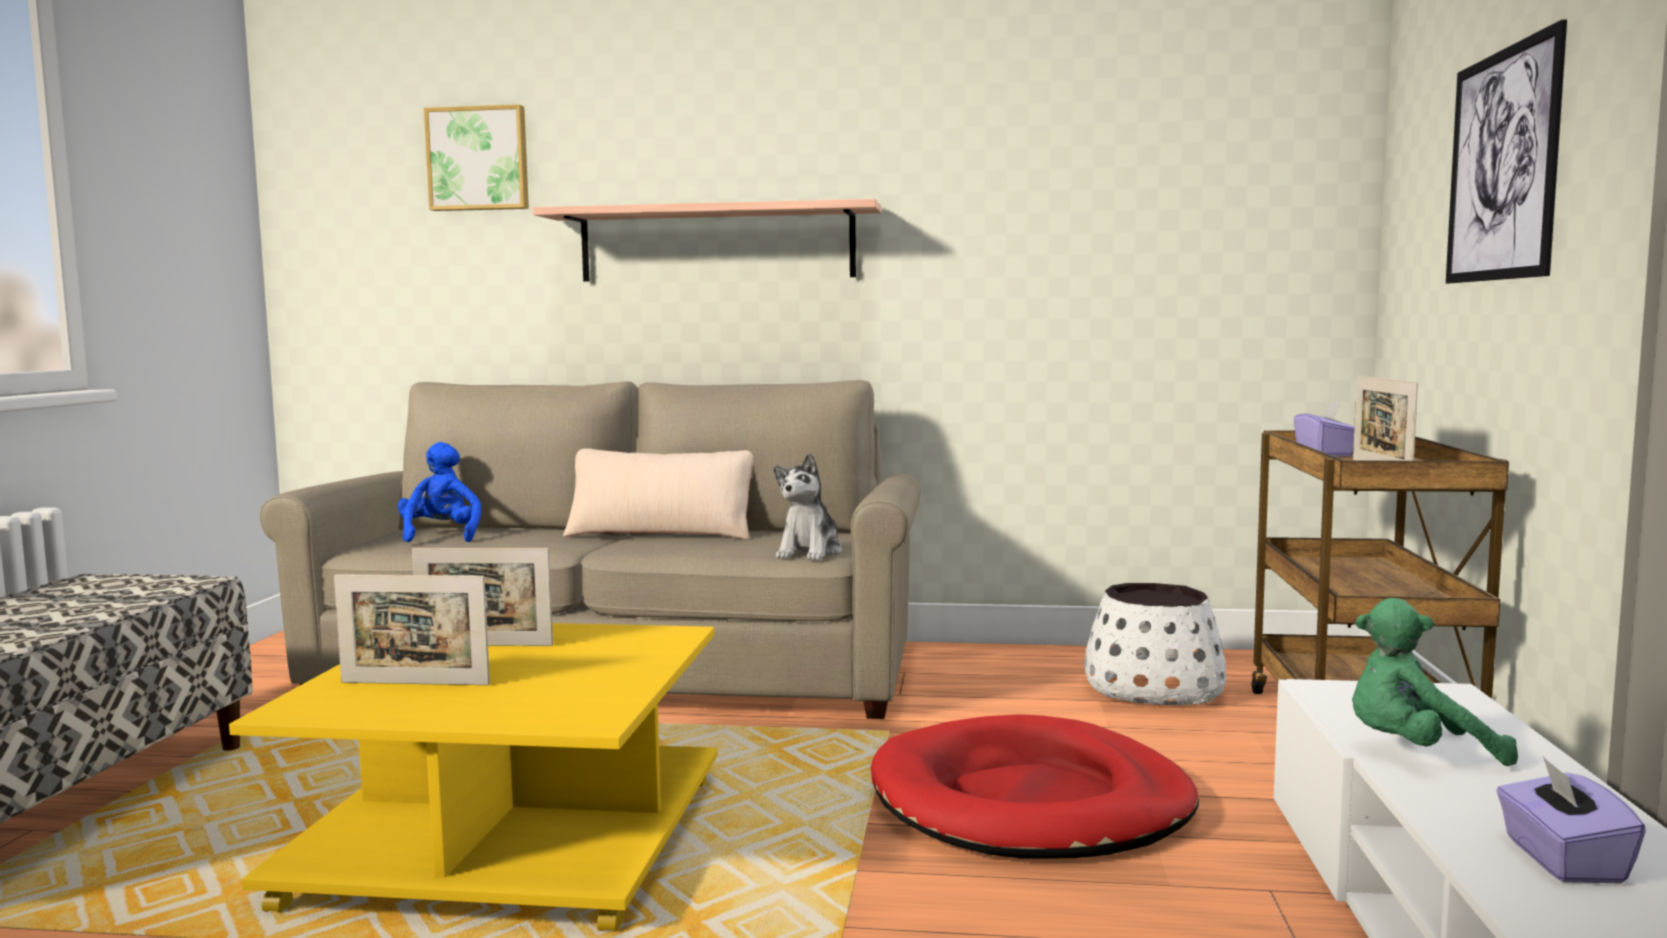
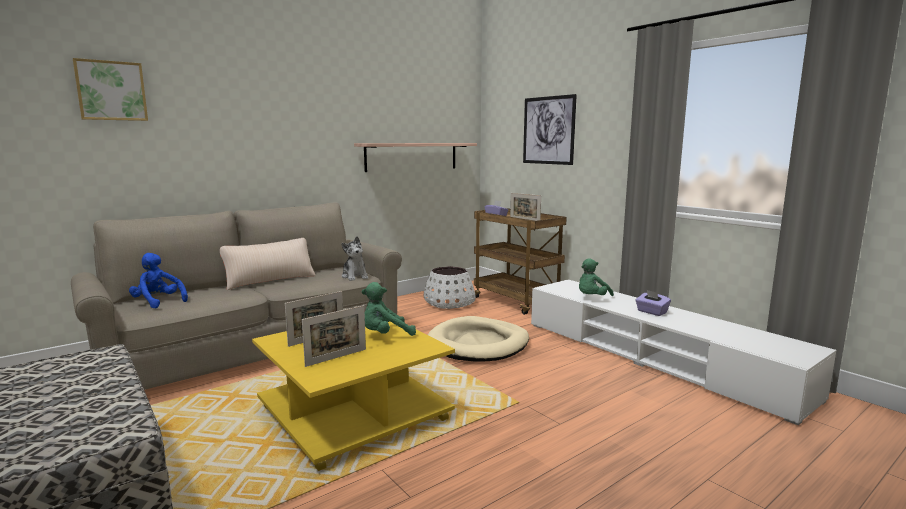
camera: 45 degrees left, 5 degrees up
shelf [533,199,882,282] -> shelf moved to [354,143,477,172]
red dog bed [871,714,1199,859] -> beige dog bed [428,316,529,362]
none -> green plush toy [361,282,416,336]

